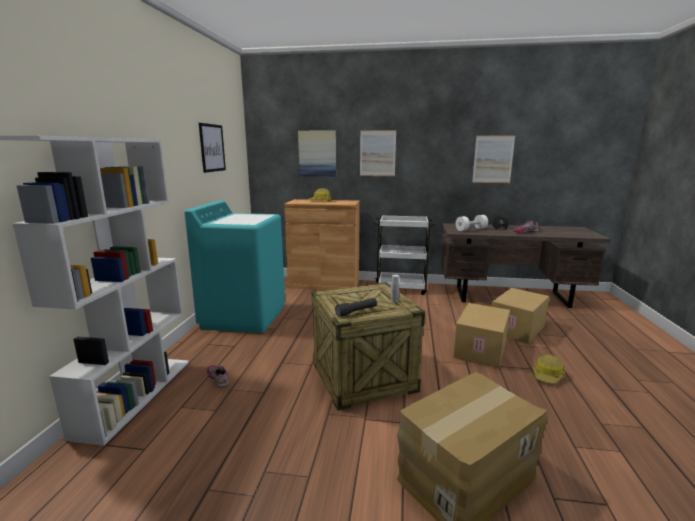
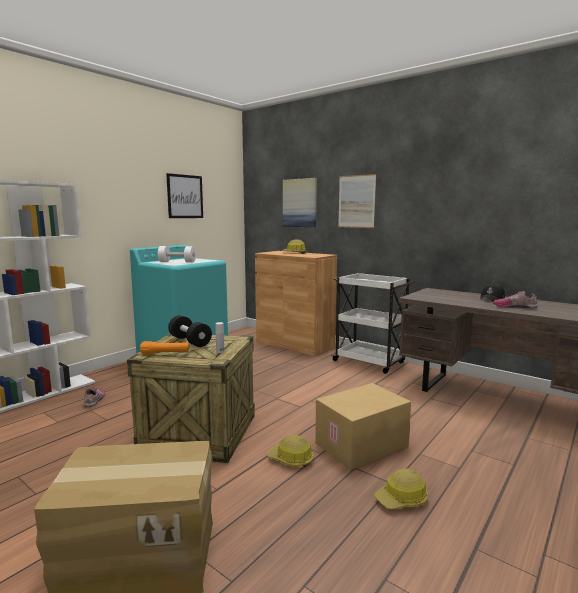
camera: 30 degrees right, 5 degrees down
black flashlight [335,298,377,317] -> orange flashlight [140,341,190,354]
white dumbbell [456,215,488,231] -> white dumbbell moved to [158,246,196,263]
picture [472,135,515,183] -> none
cardboard box [492,288,549,344] -> none
none -> black dumbbell [168,315,212,347]
none -> hard hat [267,435,314,467]

